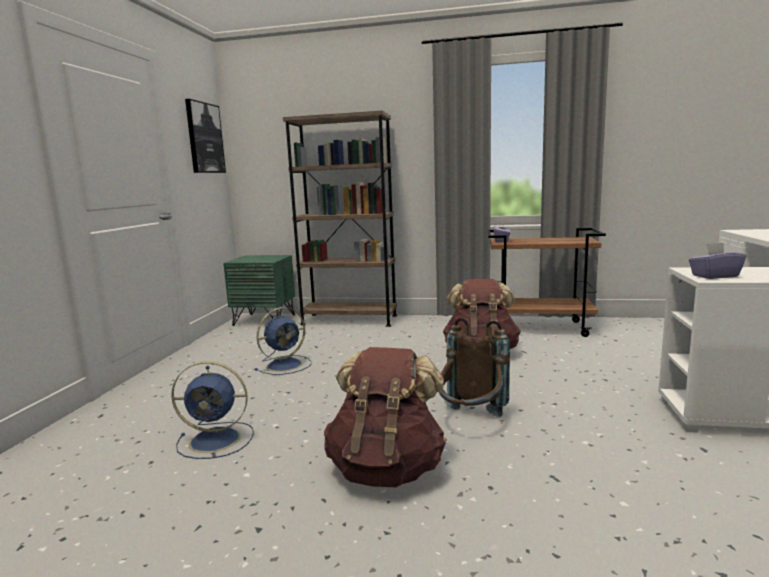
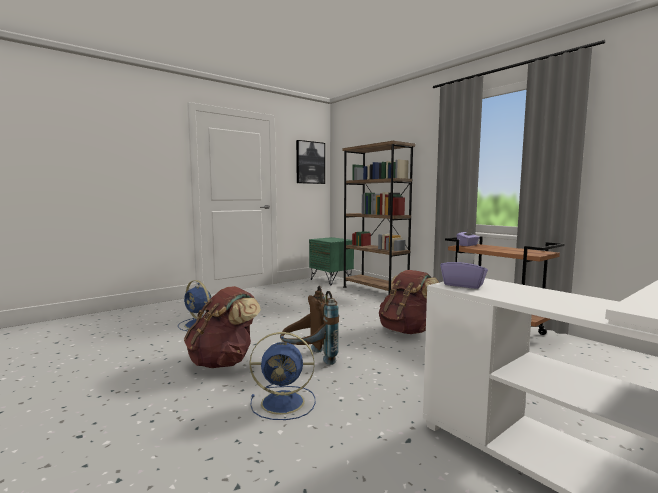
camera: 40 degrees right, 5 degrees down
blue fan [255,307,312,375] -> blue fan moved to [250,332,316,420]

